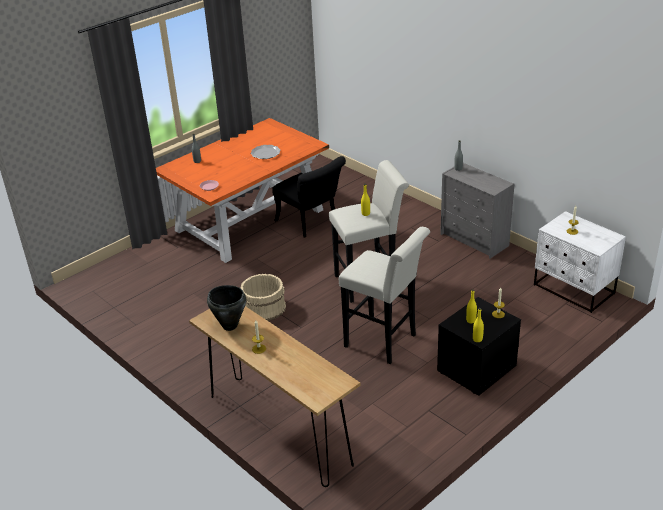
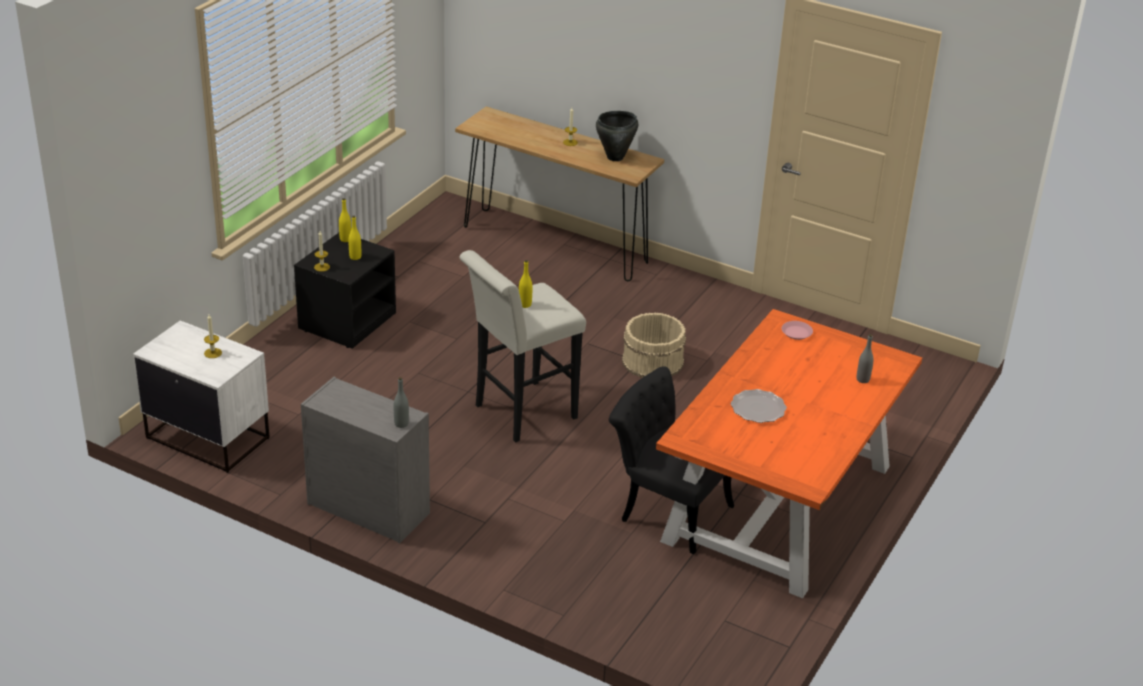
camera: 160 degrees right, 0 degrees up
white stool [339,227,430,364] -> none

